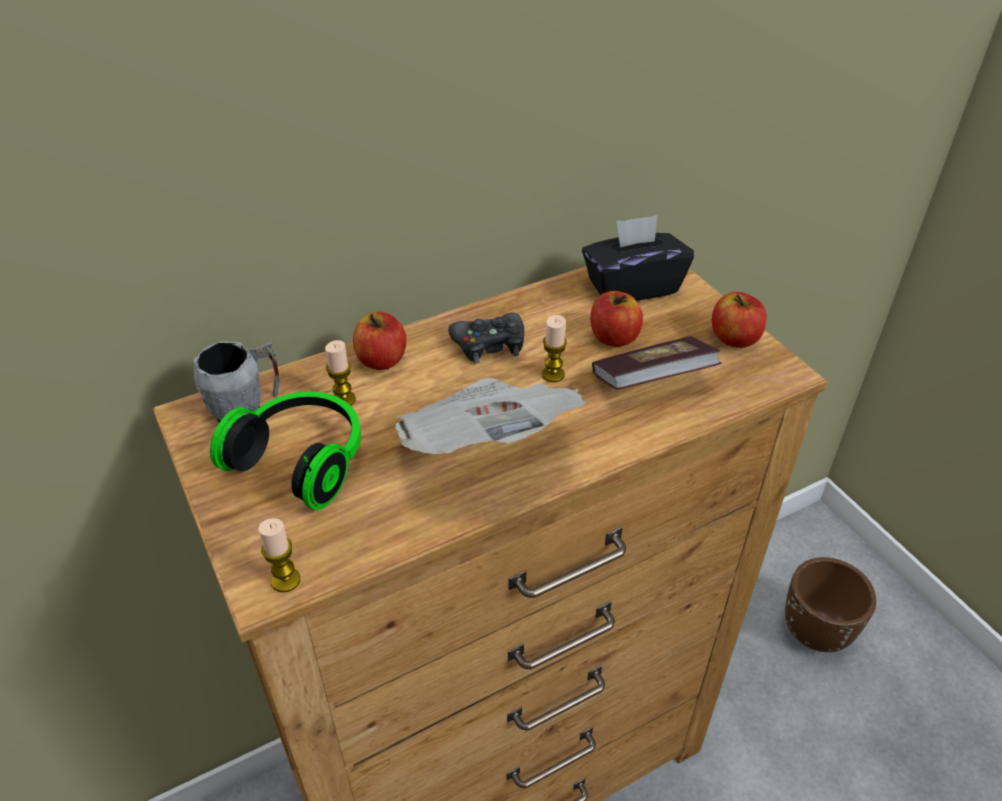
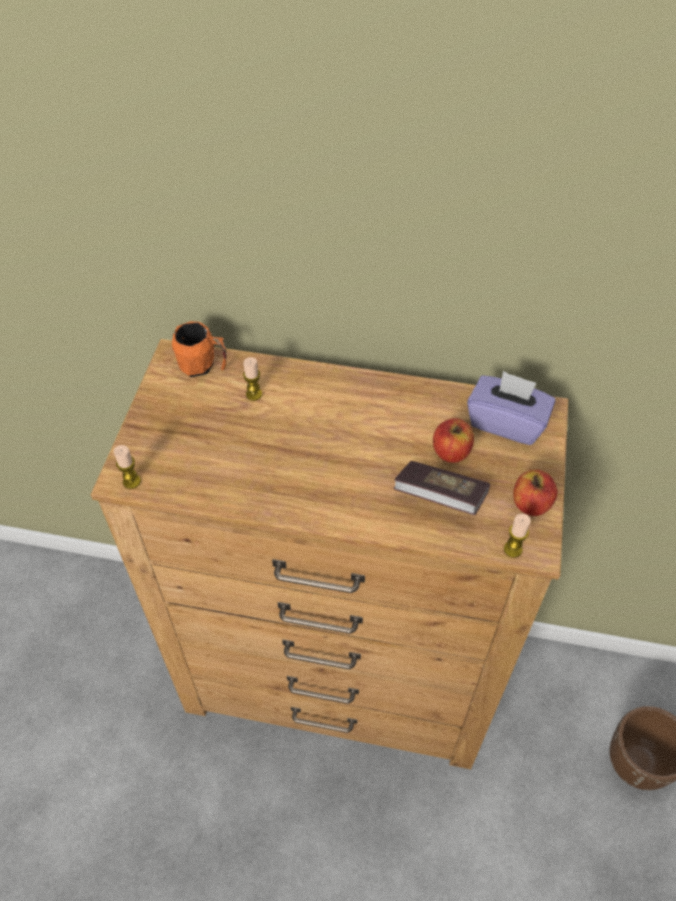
camera: 40 degrees right, 10 degrees up
grey mug [193,341,280,423] -> orange mug [172,321,226,377]
headphones [210,392,361,510] -> none
apple [353,311,406,370] -> none
newspaper [395,378,586,454] -> none
black game controller [448,313,524,363] -> none
candle [542,315,567,382] -> candle moved to [504,514,531,558]
black tissue box [582,215,694,301] -> purple tissue box [467,371,555,445]

